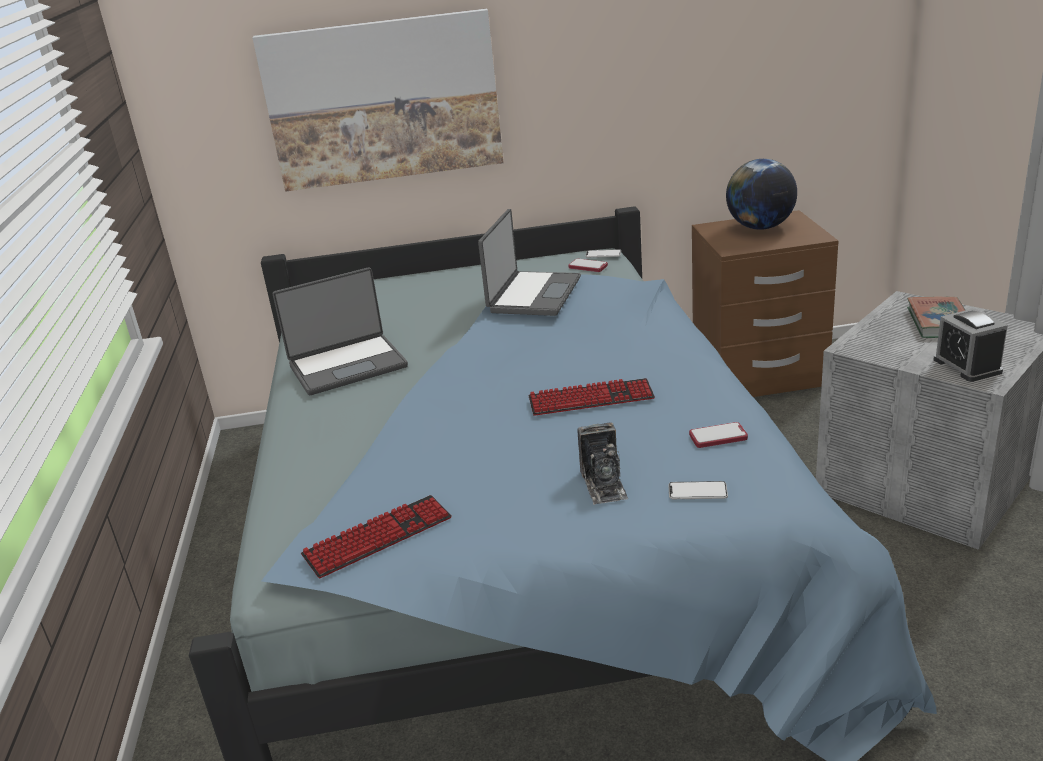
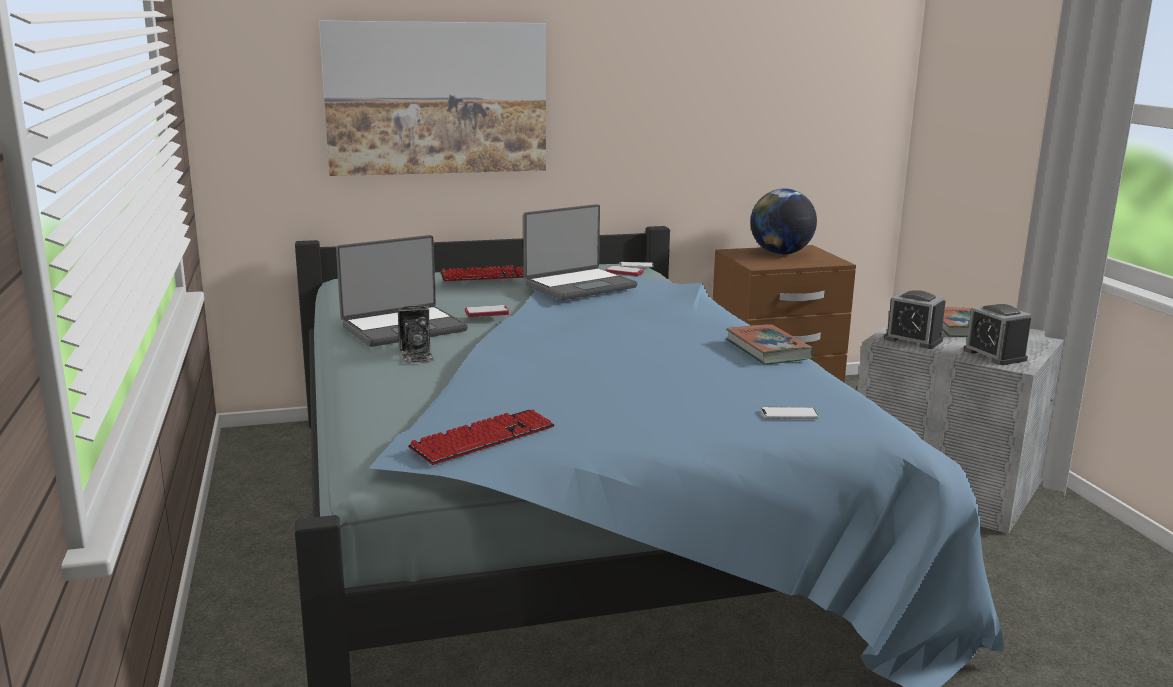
camera: 10 degrees left, 10 degrees down
laptop [478,209,581,316] -> laptop turned 45 degrees clockwise [523,204,638,300]
keyboard [528,378,655,416] -> keyboard moved to [441,266,524,281]
camera [577,422,628,505] -> camera moved to [398,305,434,364]
phone [689,422,748,448] -> phone moved to [465,305,509,317]
none -> book [726,324,814,365]
none -> alarm clock [884,290,946,349]

